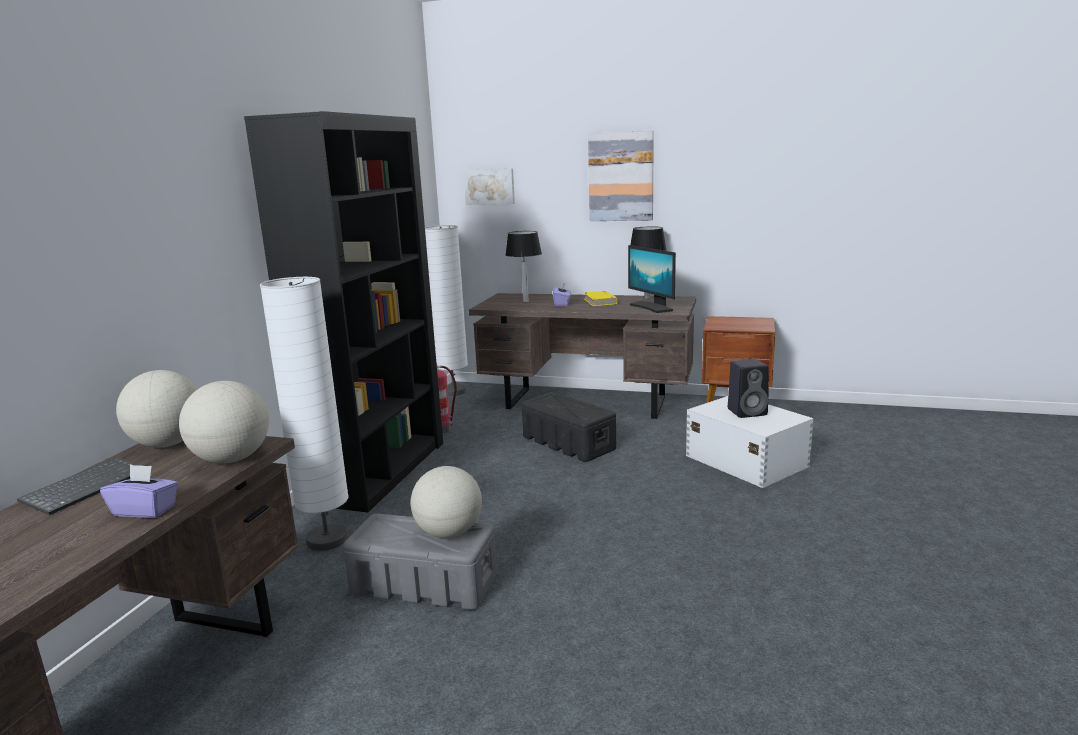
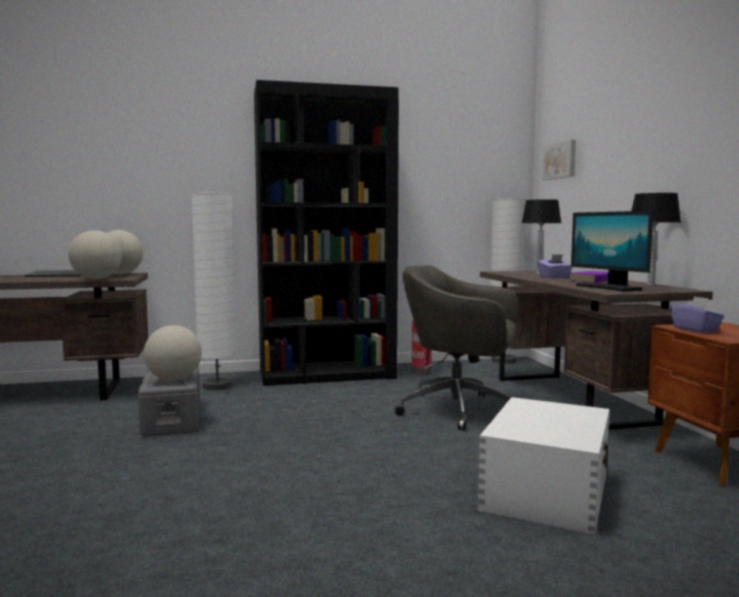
camera: 60 degrees right, 10 degrees down
purple tissue box [100,464,178,518] -> purple tissue box moved to [671,296,724,333]
black storage box [522,392,616,462] -> grey office chair [395,265,518,431]
yellow book [584,291,617,306] -> purple book [568,271,608,283]
picture [588,130,654,221] -> none
monitor [628,245,676,313] -> monitor turned 60 degrees counterclockwise [571,211,654,292]
black speaker [728,359,769,418] -> none

